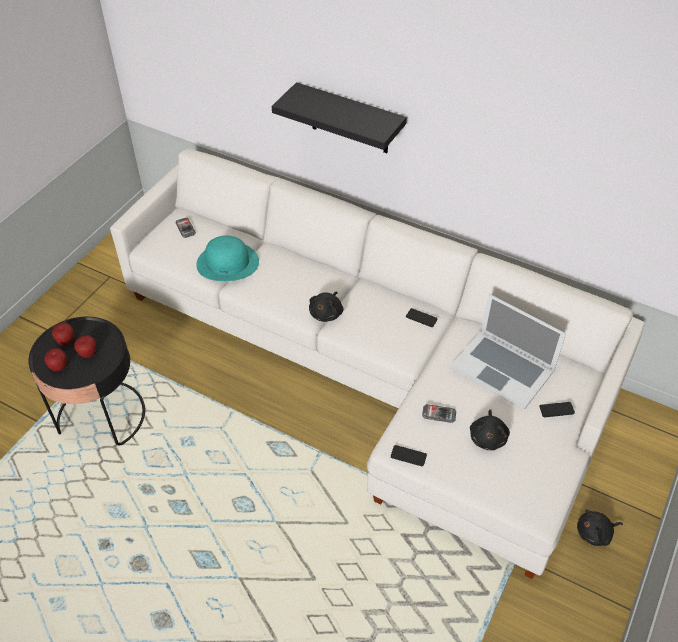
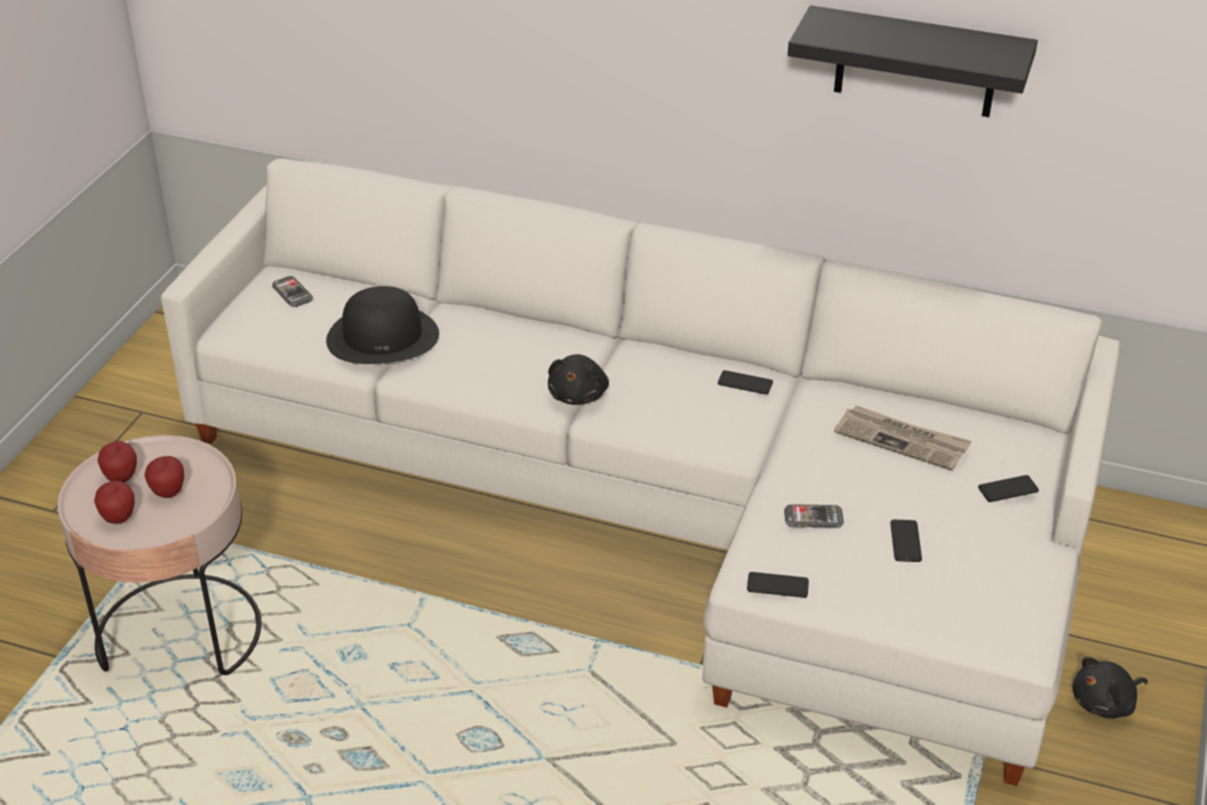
camera: 10 degrees left, 10 degrees down
black side table [29,317,145,446] -> pink side table [58,435,261,675]
turquoise hat [196,236,259,281] -> black hat [326,286,439,364]
black shelf [272,82,407,153] -> black shelf moved to [788,5,1038,117]
laptop [450,294,566,410] -> newspaper [834,405,972,471]
black plush toy [470,409,510,450] -> phone [890,520,922,562]

